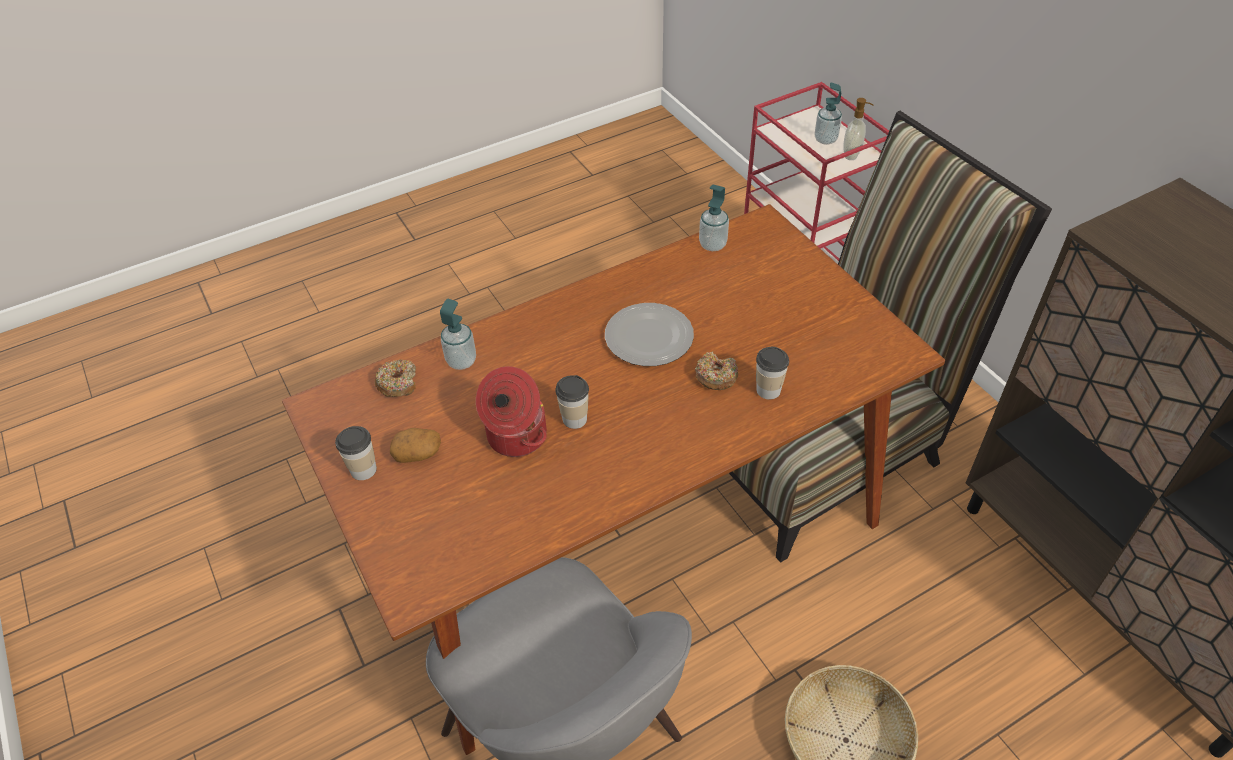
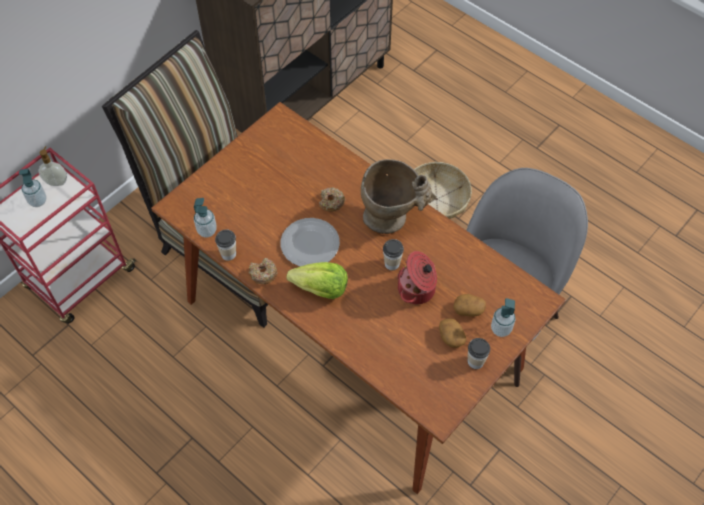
camera: 110 degrees left, 10 degrees up
donut [375,360,416,397] -> donut moved to [249,258,278,284]
soap dispenser [440,299,476,370] -> soap dispenser moved to [491,298,516,337]
cup [756,347,789,399] -> cup moved to [215,229,236,261]
none -> lettuce [286,262,348,299]
none -> beige vase [361,159,436,234]
none -> potato [454,294,486,317]

